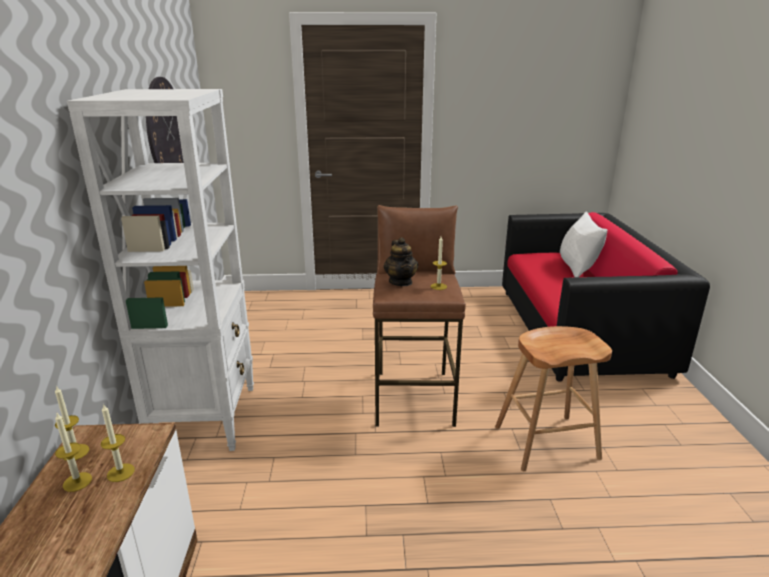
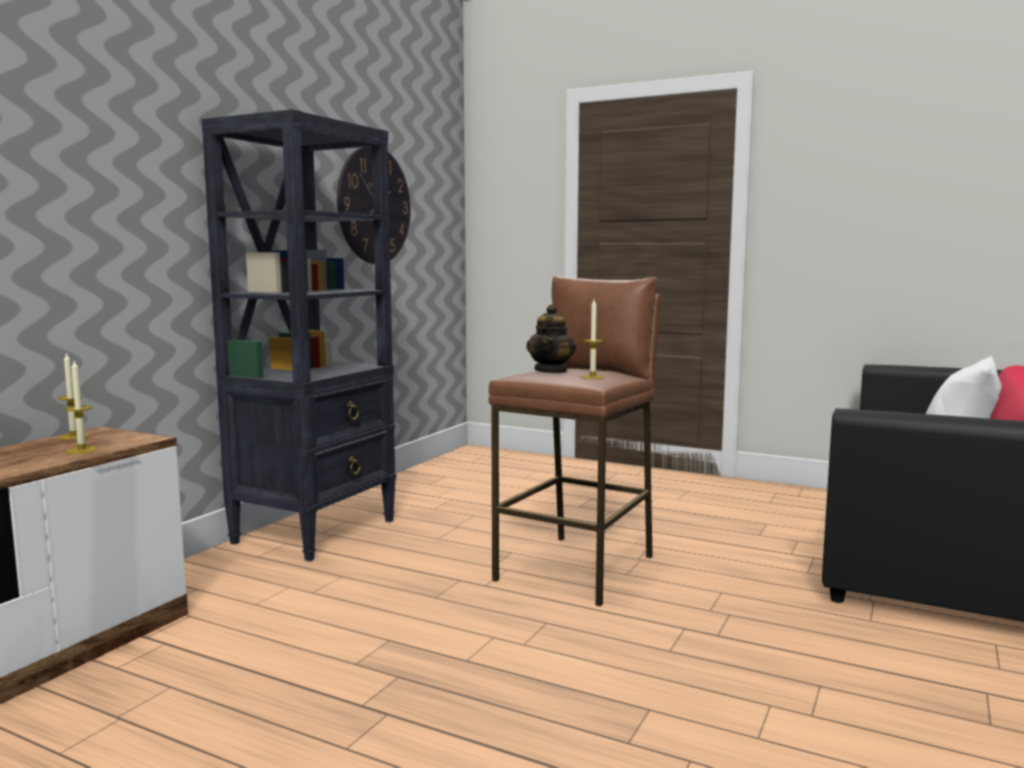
camera: 30 degrees right, 15 degrees down
candle [55,413,92,492] -> none
white bookcase [67,89,254,451] -> black bookcase [202,109,396,561]
brown stool [495,326,612,471] -> none

